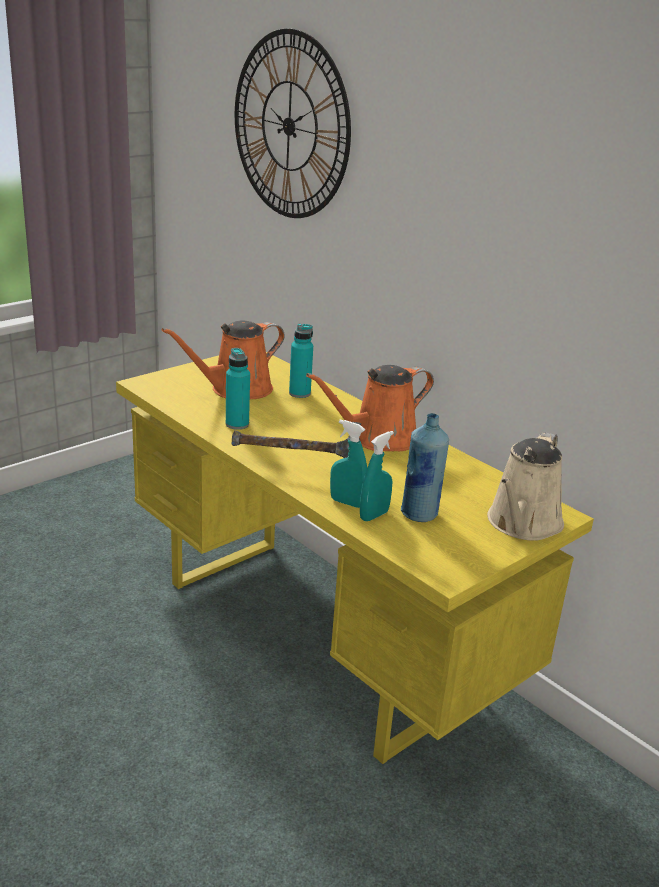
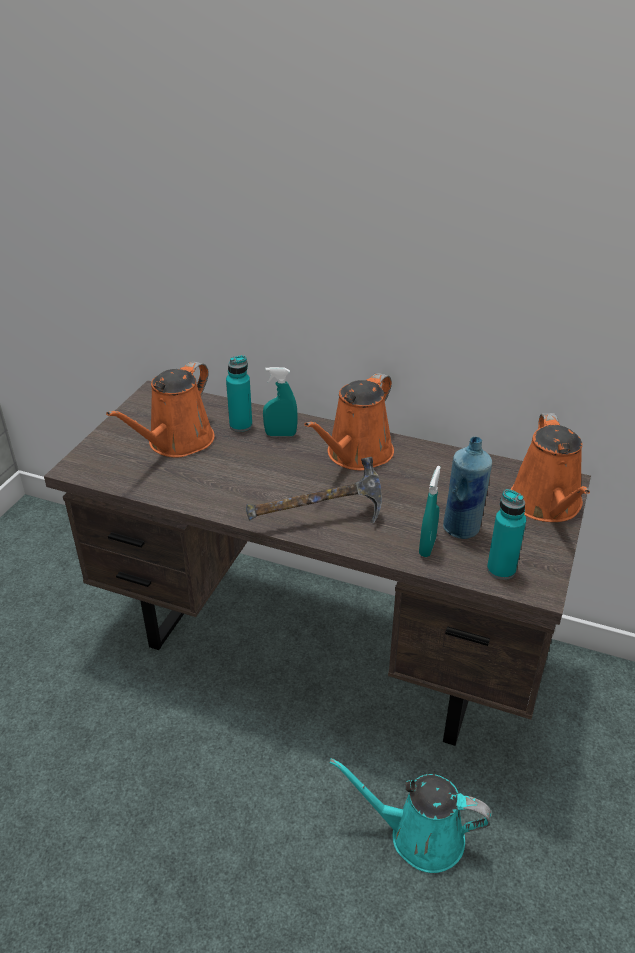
camera: 25 degrees left, 10 degrees up
yellow desk [116,352,594,764] -> brown desk [44,380,591,746]
turquoise bottle [226,348,250,430] -> turquoise bottle moved to [487,489,526,580]
wall clock [235,28,351,218] -> none
turquoise spray bottle [330,420,367,508] -> turquoise spray bottle moved to [263,367,298,436]
beige watering can [487,432,564,541] -> orange watering can [511,413,590,522]
none -> turquoise watering can [329,758,491,873]

